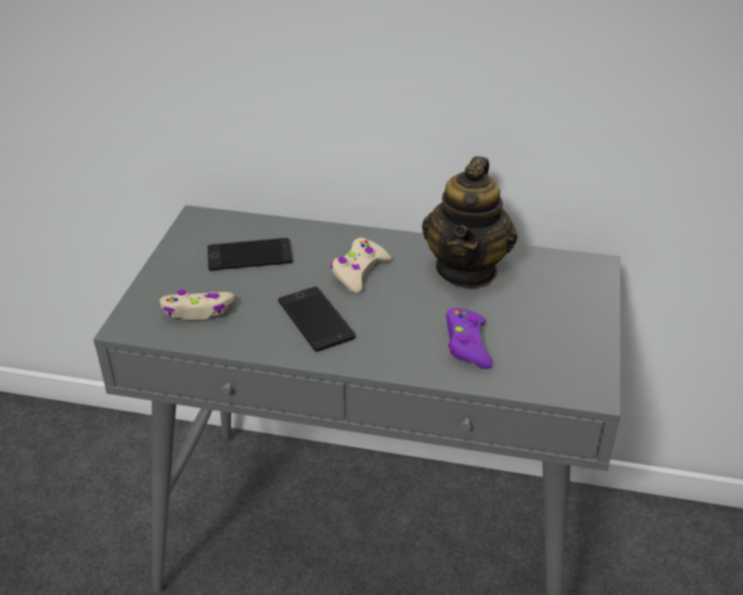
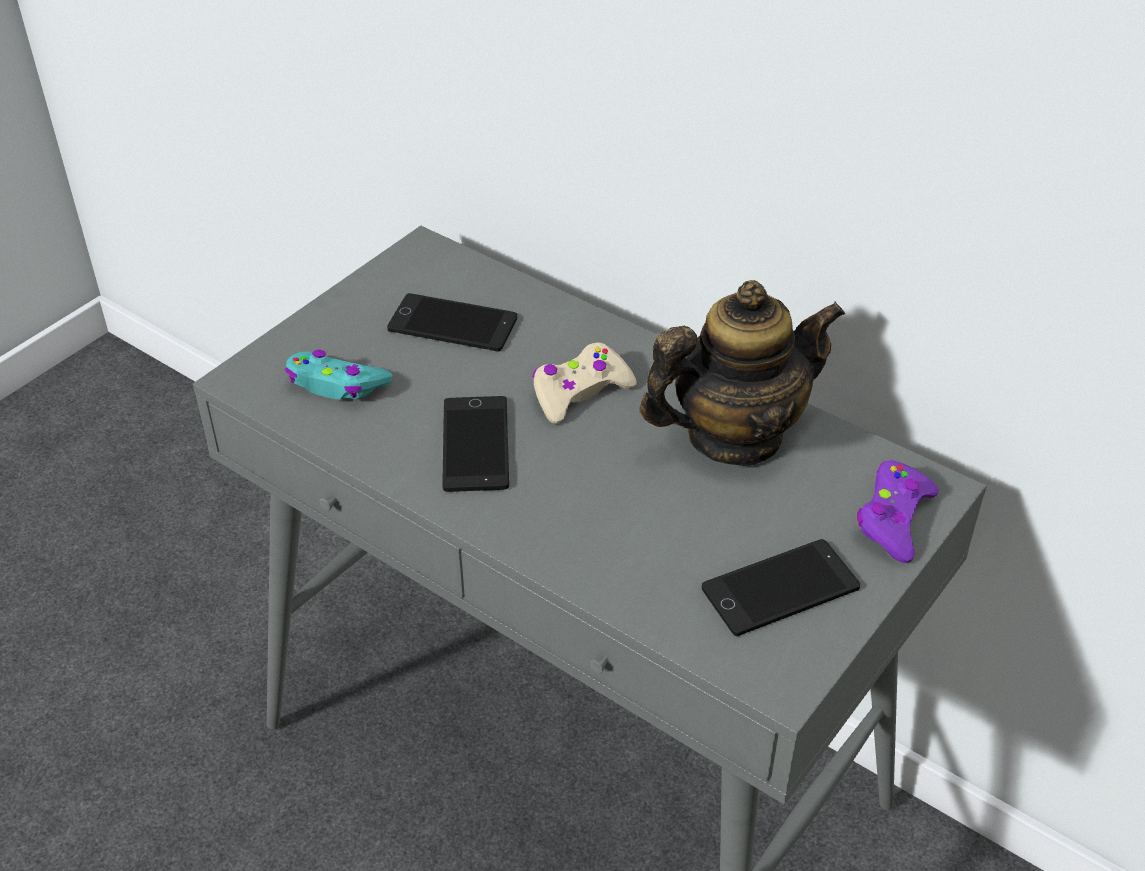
camera: 25 degrees right, 5 degrees up
beige game controller [160,290,235,320] -> turquoise game controller [285,350,392,399]
teapot [422,156,518,288] -> teapot turned 150 degrees counterclockwise [639,280,845,466]
purple game controller [446,308,493,369] -> purple game controller moved to [857,460,939,563]
none -> phone [702,539,860,636]

